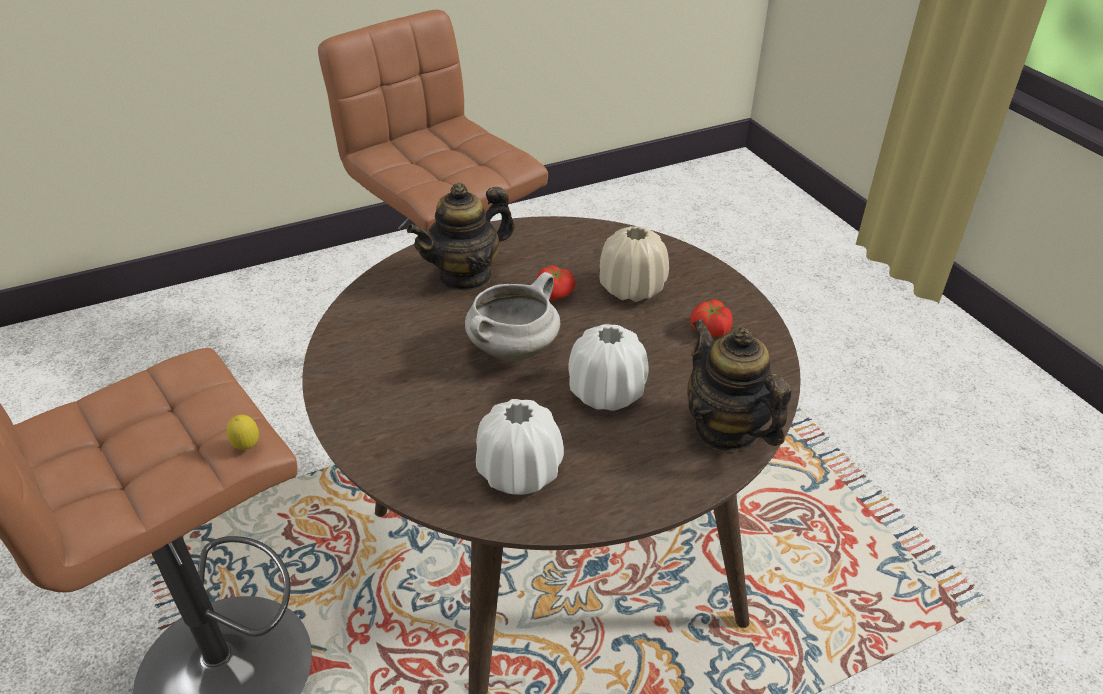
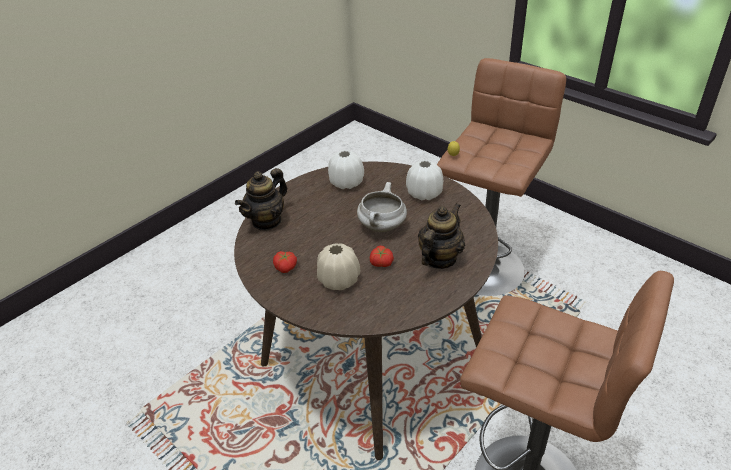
camera: 160 degrees right, 0 degrees up
white vase [568,324,649,411] -> white vase moved to [406,160,443,201]
teapot [687,319,791,452] -> teapot turned 90 degrees clockwise [235,168,287,231]

